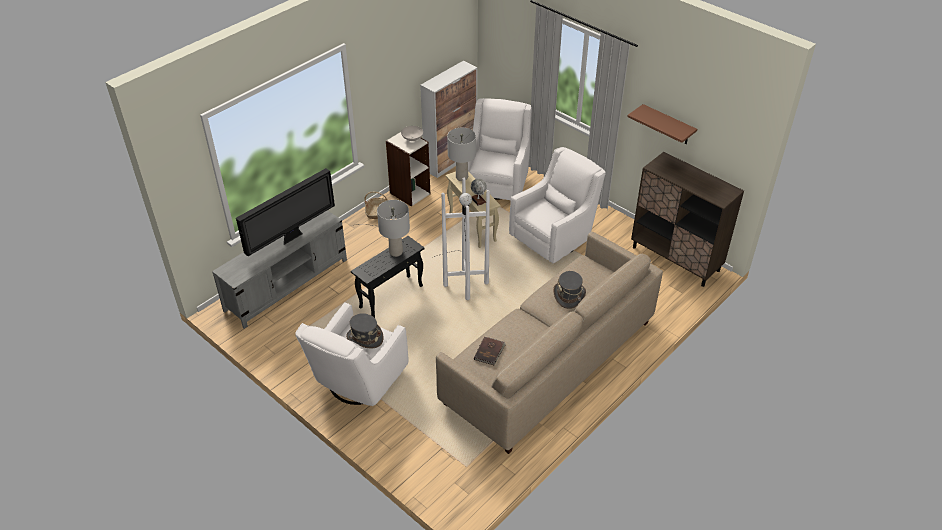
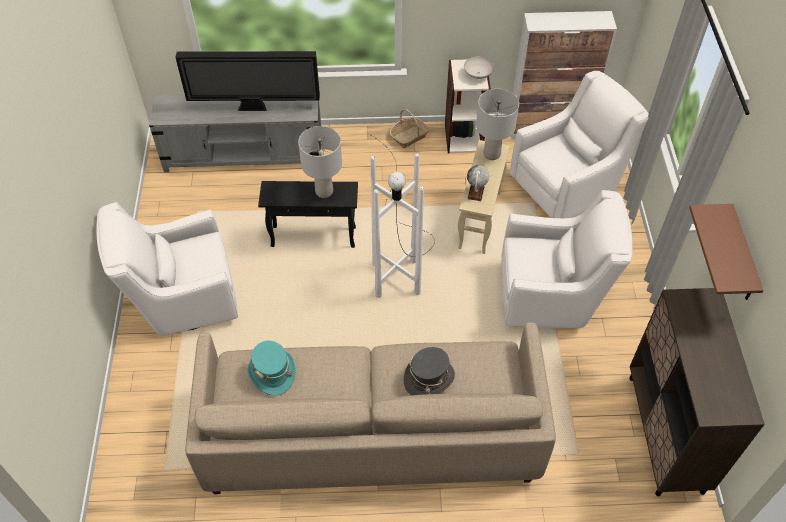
camera: 45 degrees right, 10 degrees up
grey hat [346,313,383,348] -> none
brown book [474,337,506,365] -> turquoise hat [248,341,296,396]

